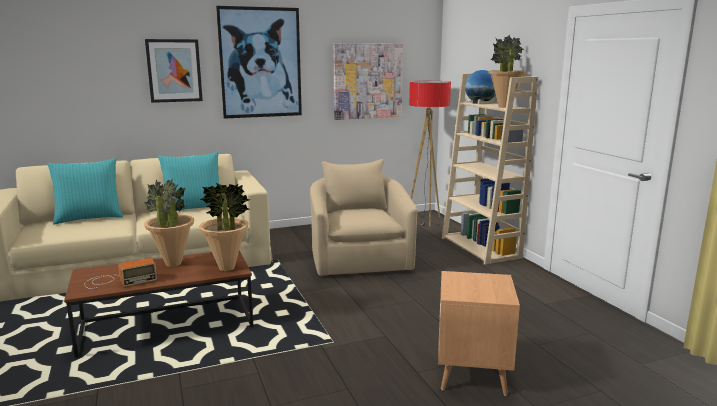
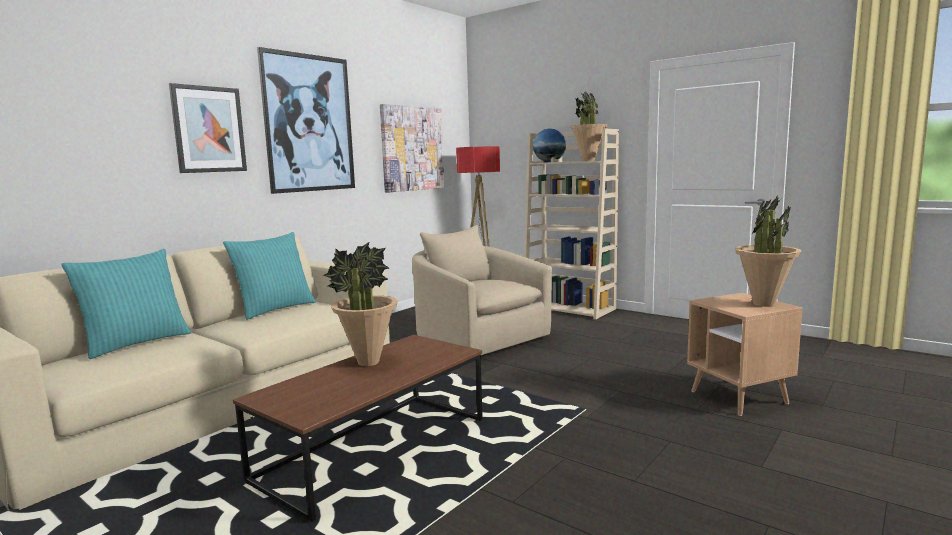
camera: 30 degrees left, 5 degrees down
radio [84,258,157,289] -> none
potted plant [199,183,250,271] -> potted plant moved to [735,195,802,307]

